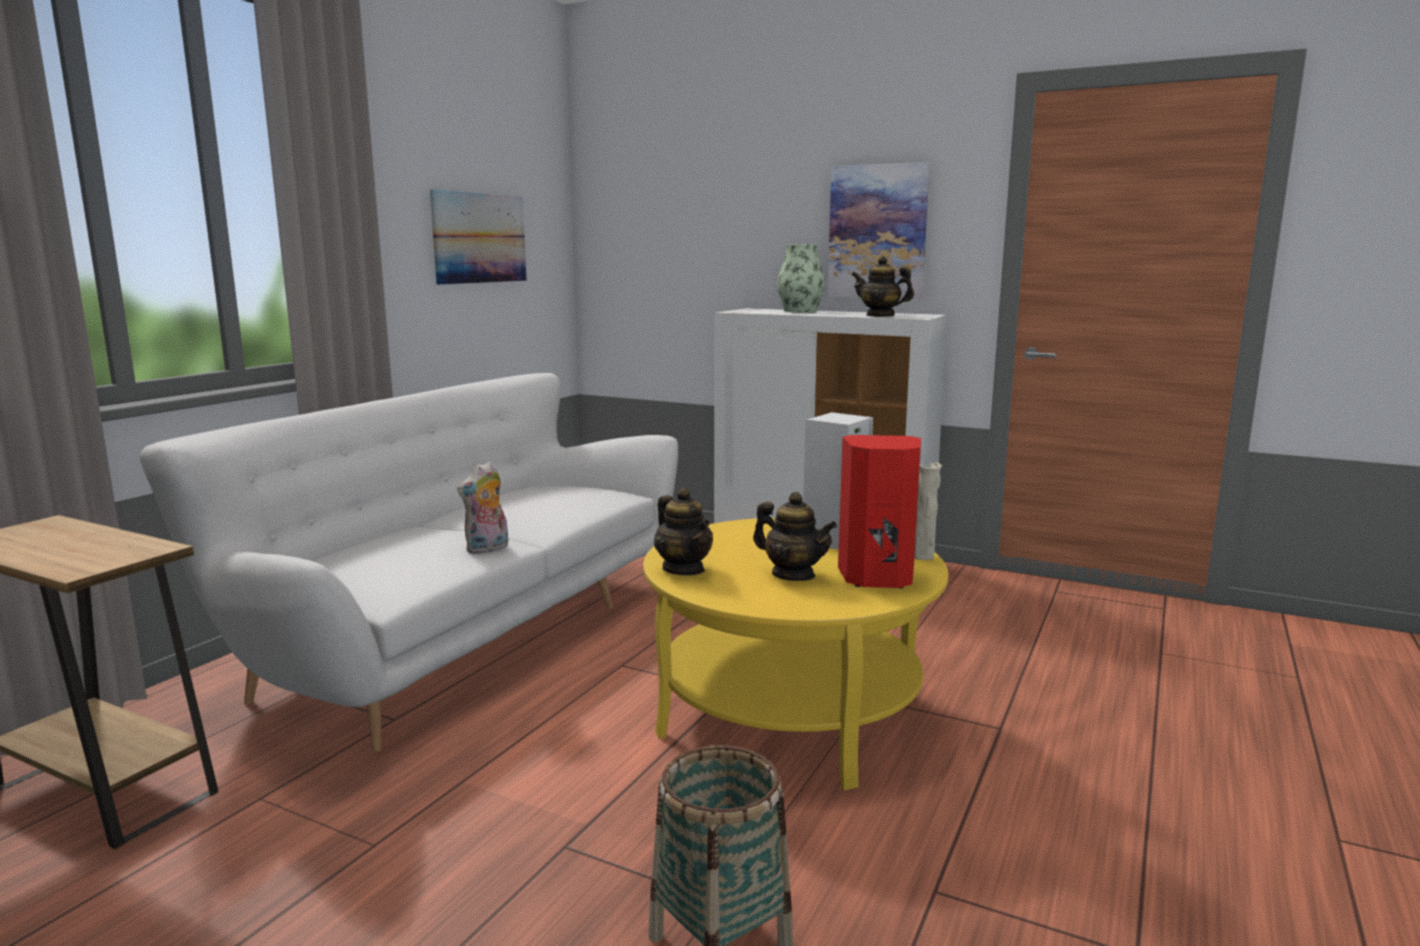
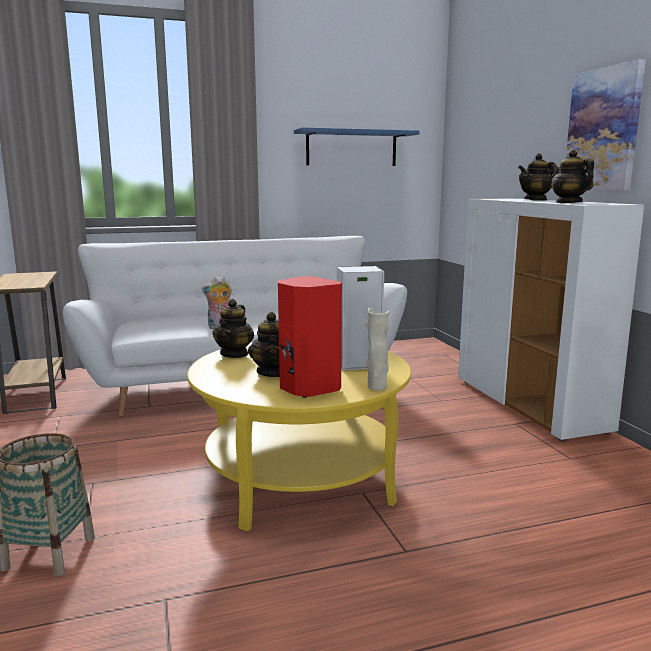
camera: 45 degrees right, 0 degrees up
picture [430,189,527,285] -> blue shelf [294,128,420,166]
vase [777,244,825,312] -> teapot [518,153,556,200]

